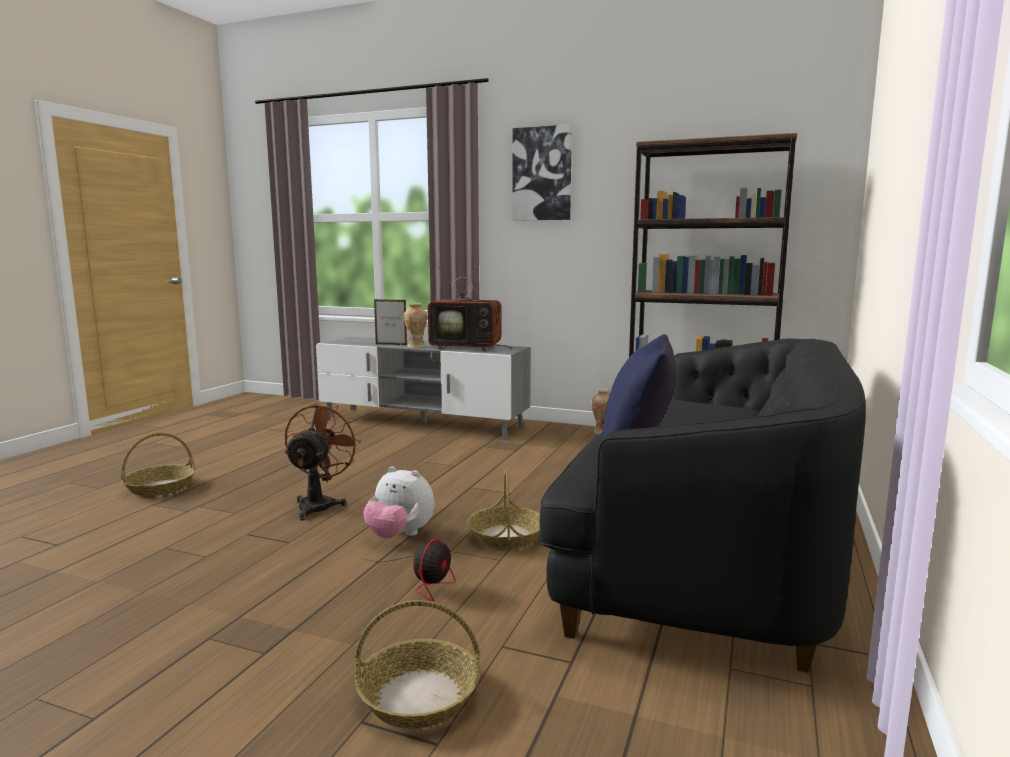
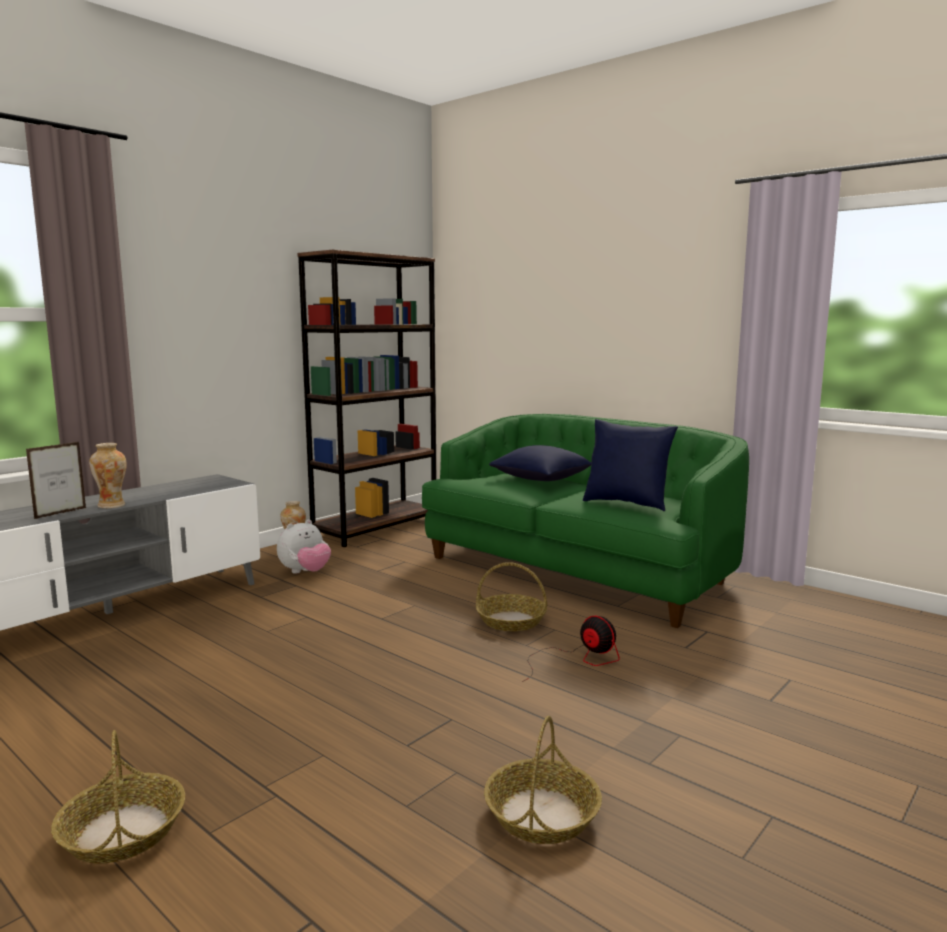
camera: 70 degrees left, 0 degrees up
brown fan [284,403,361,520] -> none
basket [355,600,480,729] -> basket moved to [484,716,602,844]
plush toy [364,467,434,539] -> plush toy moved to [277,520,331,574]
television [428,259,512,351] -> none
picture [512,124,572,221] -> none
black sofa [539,338,866,673] -> green sofa [422,414,749,628]
none -> blue pillow [489,445,591,481]

